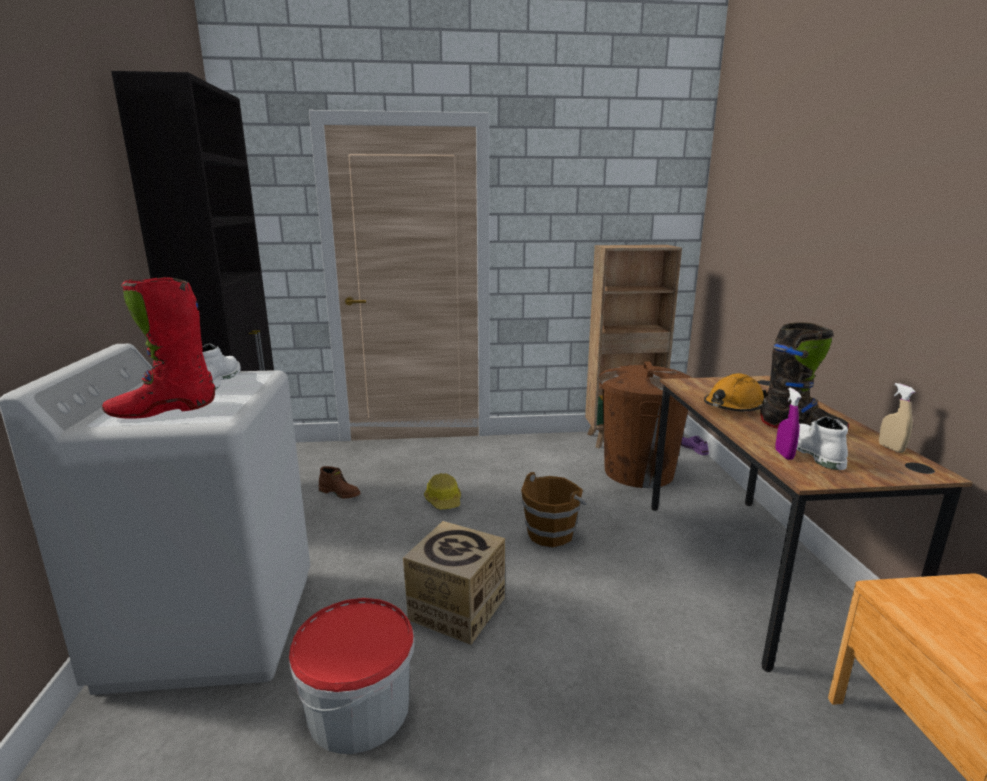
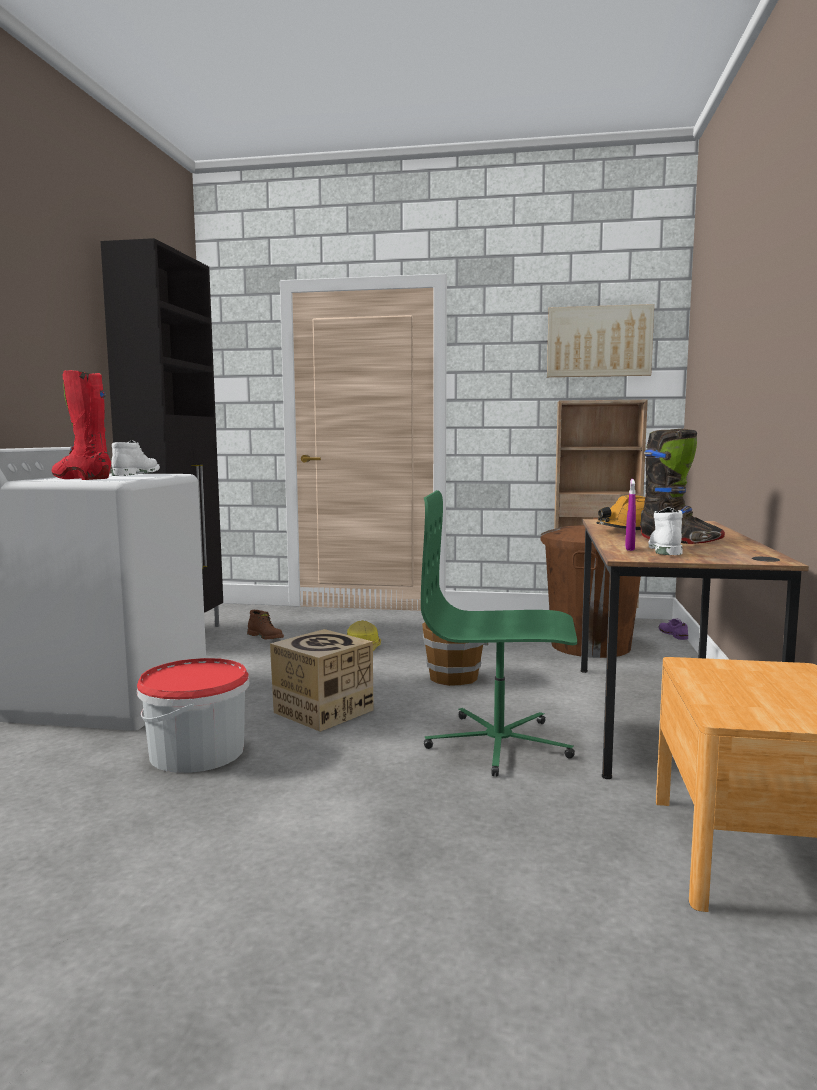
camera: 15 degrees right, 10 degrees down
red boot [102,277,215,419] -> red boot turned 45 degrees clockwise [52,370,111,480]
beige spray bottle [879,383,915,453] -> none
none -> green office chair [421,490,577,777]
none -> picture [547,304,654,377]

